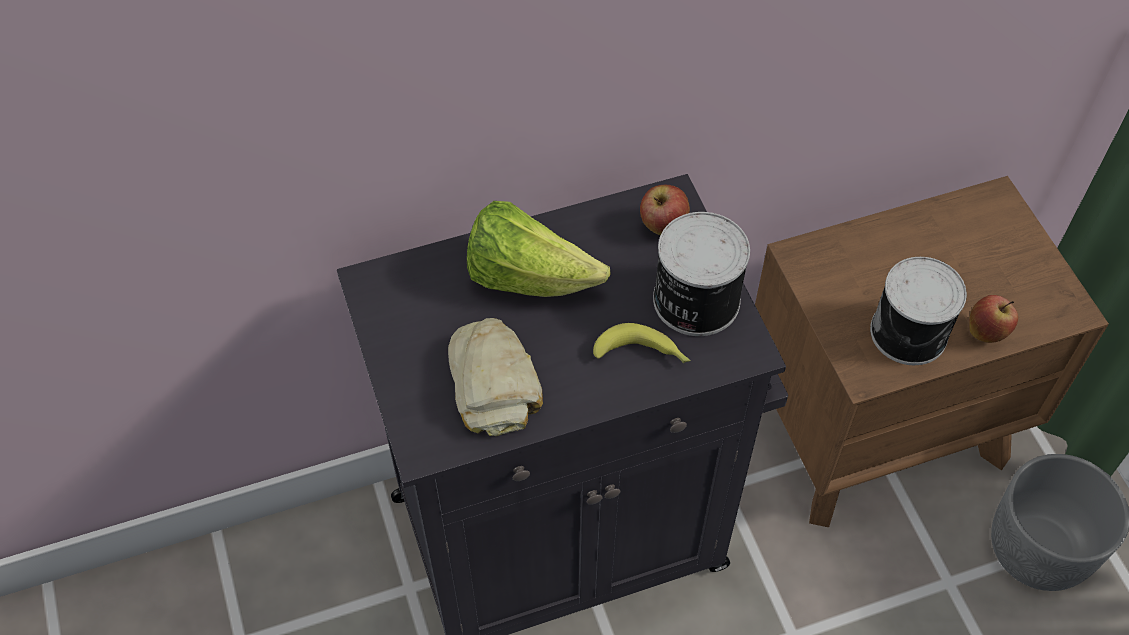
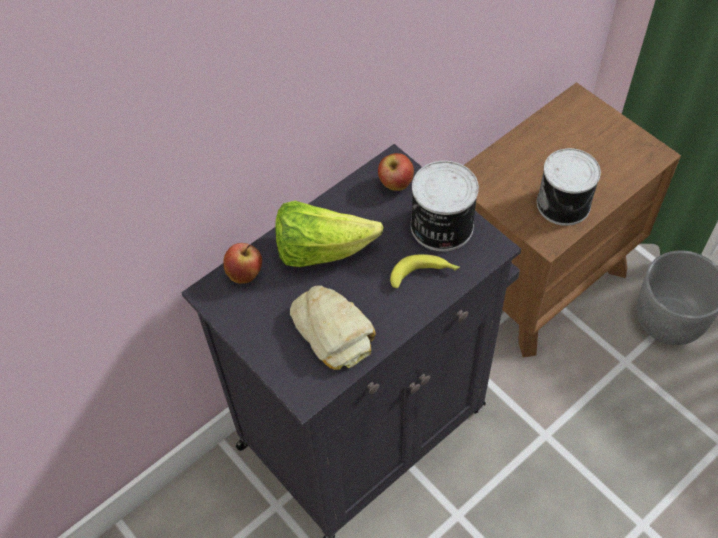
camera: 20 degrees left, 0 degrees up
apple [969,295,1018,343] -> apple moved to [223,243,262,284]

